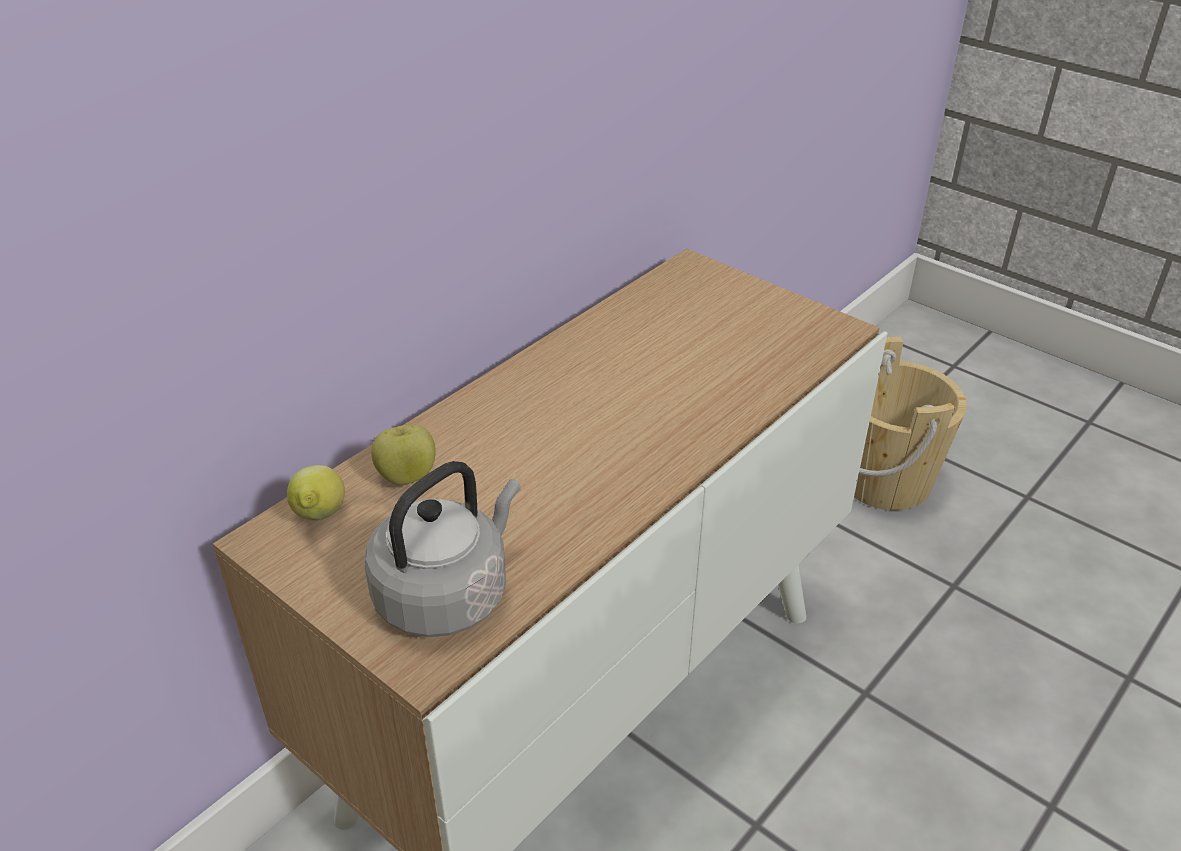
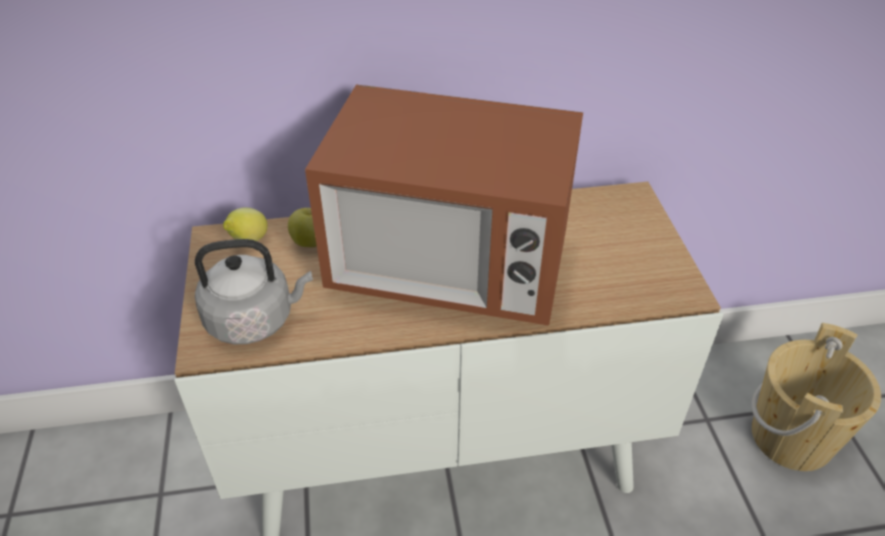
camera: 40 degrees right, 5 degrees up
none -> microwave [305,84,583,326]

